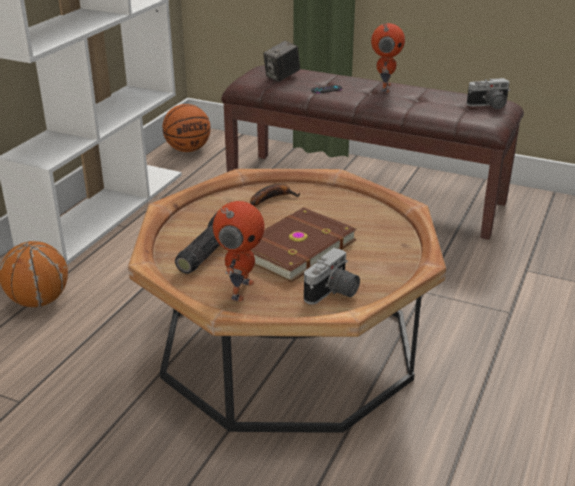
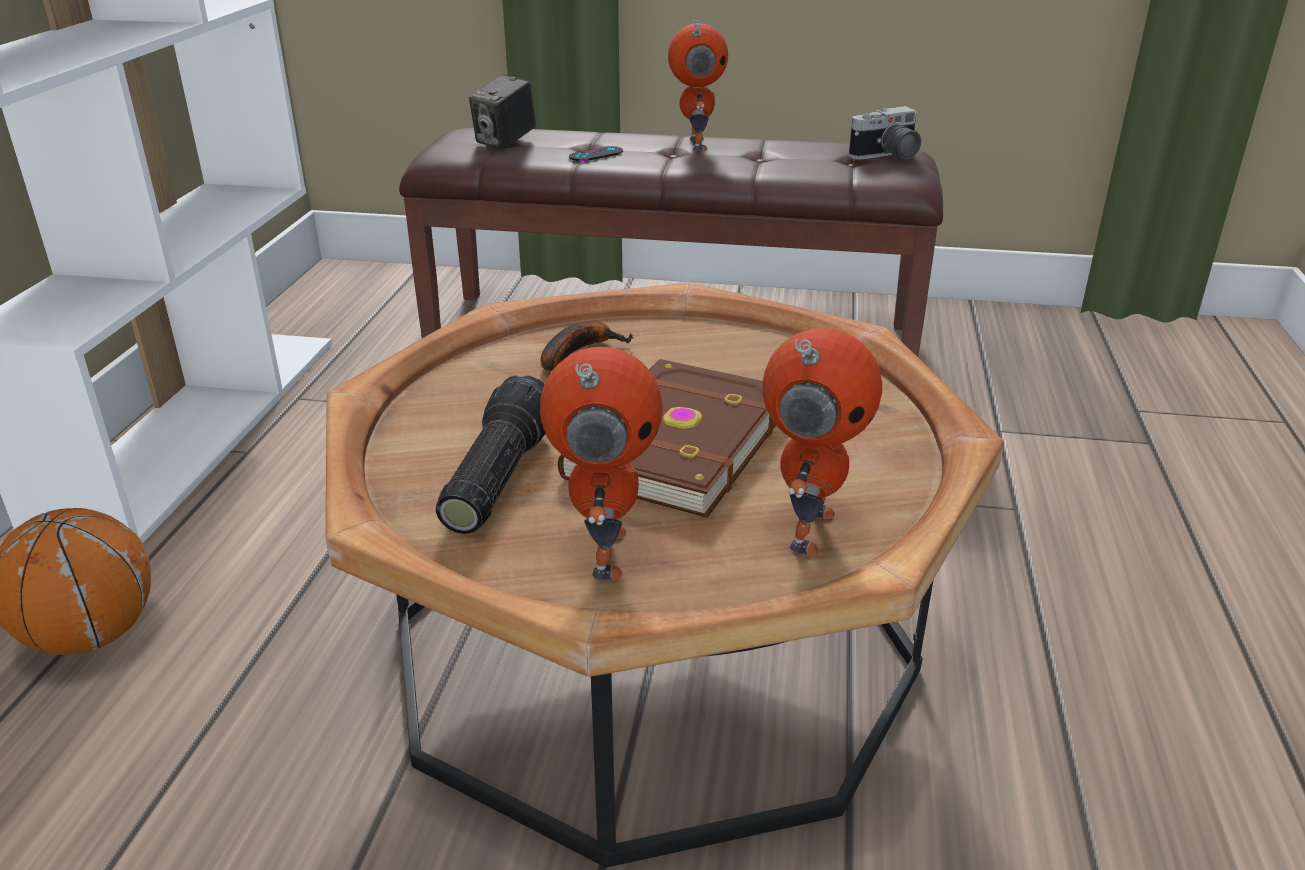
camera: 15 degrees left, 0 degrees up
basketball [162,104,211,152] -> none
camera [304,248,360,305] -> toy robot [763,328,882,556]

